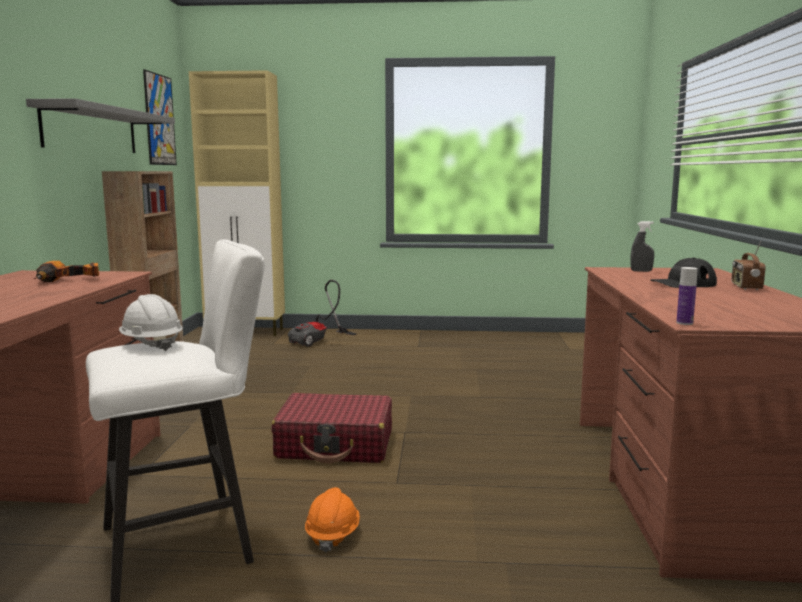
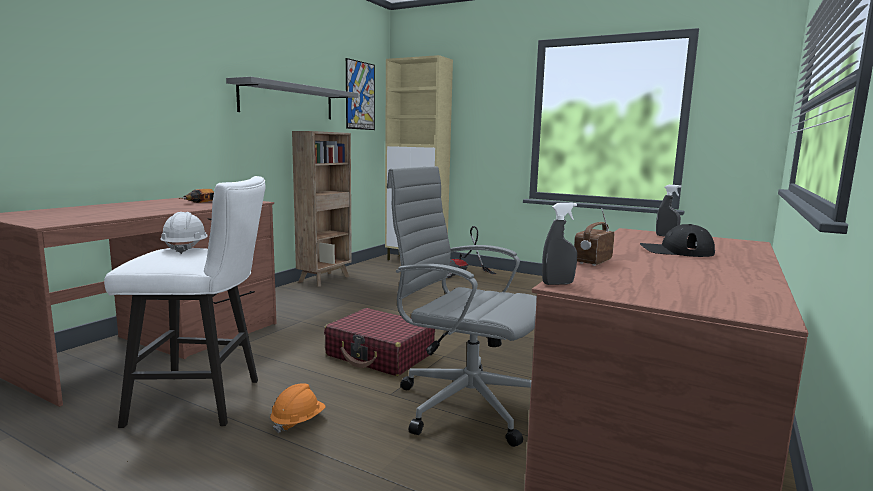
camera: 25 degrees right, 0 degrees up
bottle [676,267,697,325] -> grey spray bottle [542,203,577,285]
radio [731,241,766,290] -> radio moved to [574,208,614,266]
none -> grey office chair [387,166,537,447]

